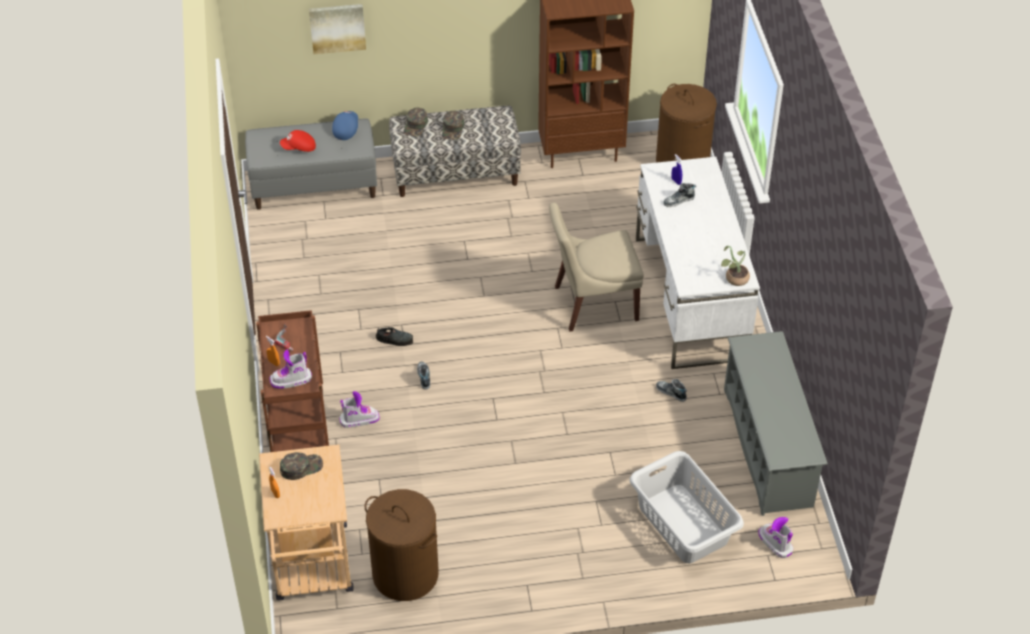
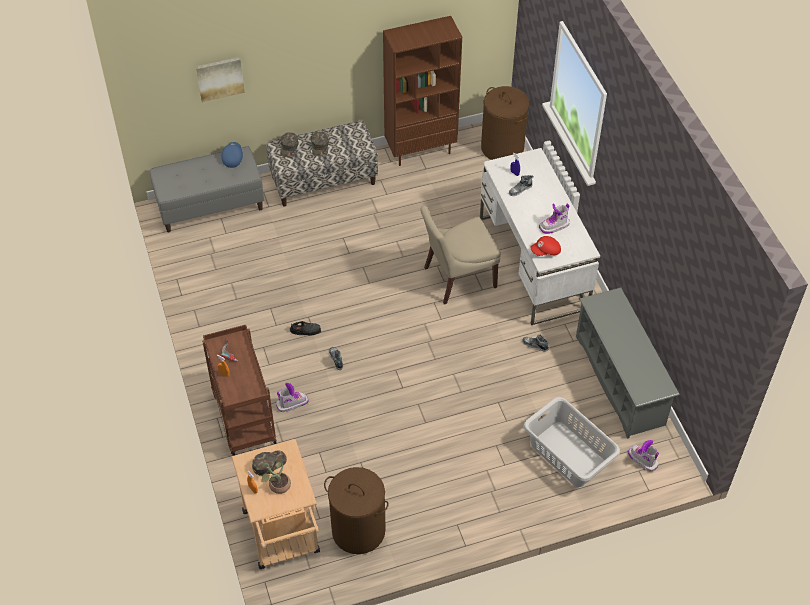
camera: 10 degrees left, 5 degrees up
boot [270,350,312,389] -> boot moved to [539,203,570,234]
red cap [280,130,316,152] -> red cap moved to [531,236,561,256]
potted plant [721,246,750,286] -> potted plant moved to [261,462,291,494]

